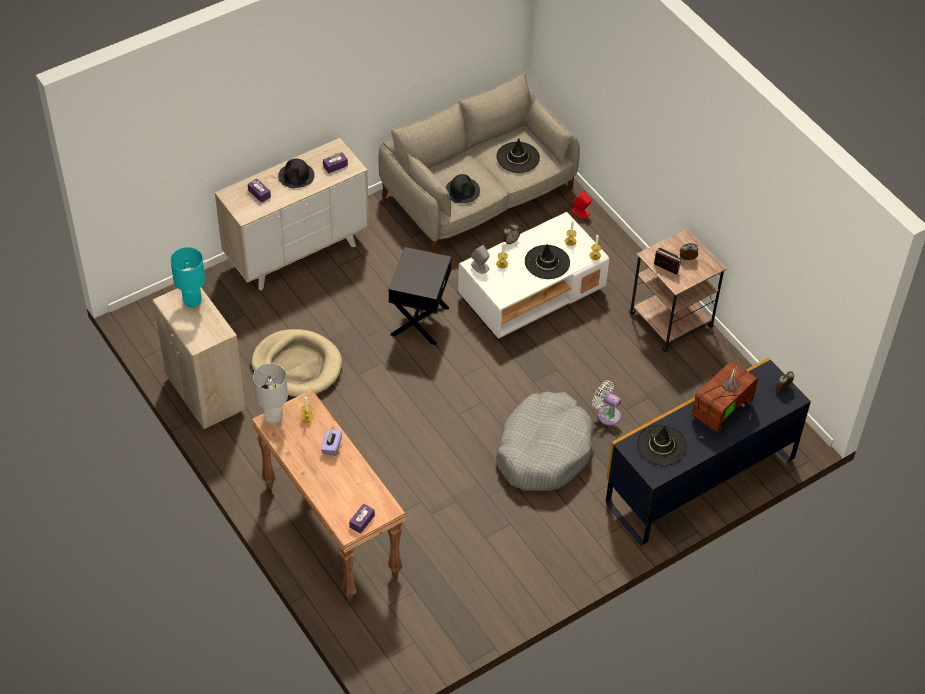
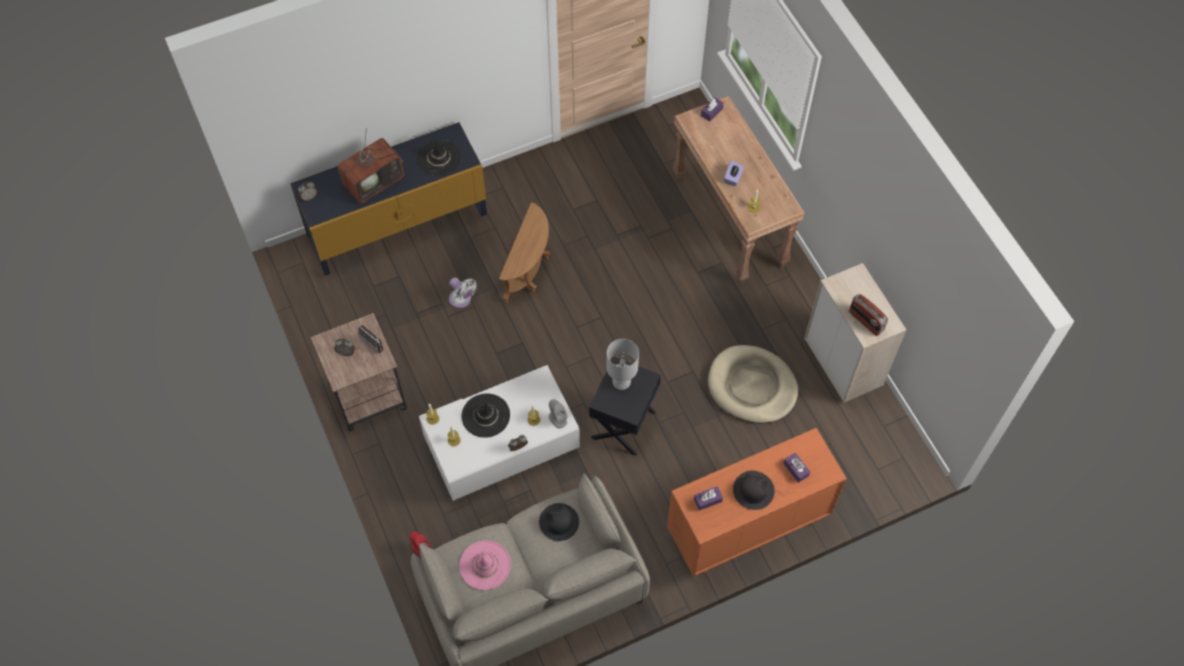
camera: 170 degrees left, 10 degrees up
turquoise table lamp [170,247,205,308] -> radio [849,294,888,336]
white dresser [215,138,369,291] -> orange dresser [667,428,847,577]
grey table lamp [253,363,288,424] -> grey table lamp moved to [606,339,639,390]
black hat [496,138,540,173] -> pink hat [459,540,511,590]
grey dog bed [496,391,594,491] -> brown side table [499,203,550,304]

